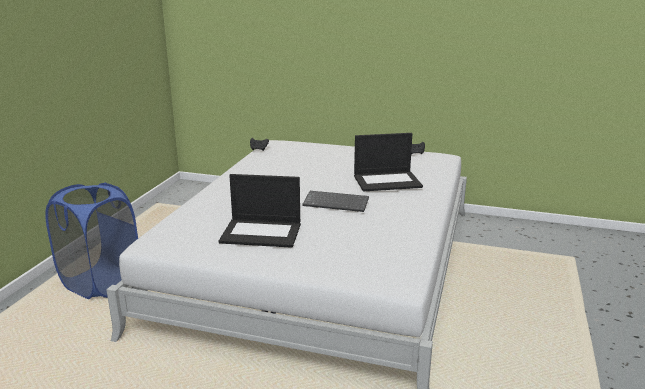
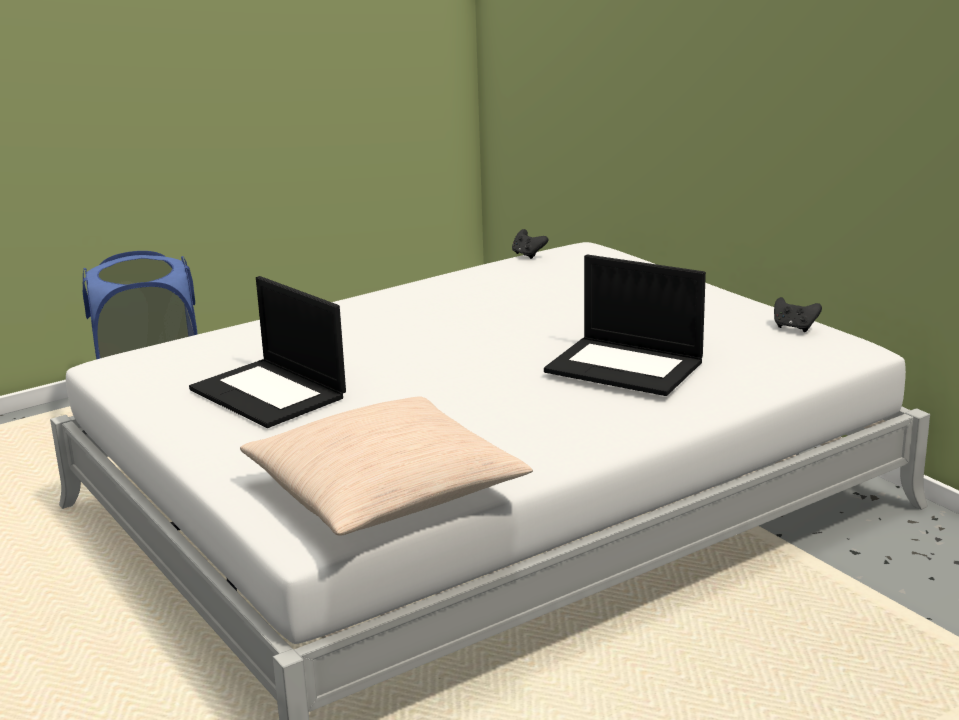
camera: 40 degrees right, 0 degrees up
keyboard [302,191,369,212] -> none
none -> beige pillow [240,396,533,536]

